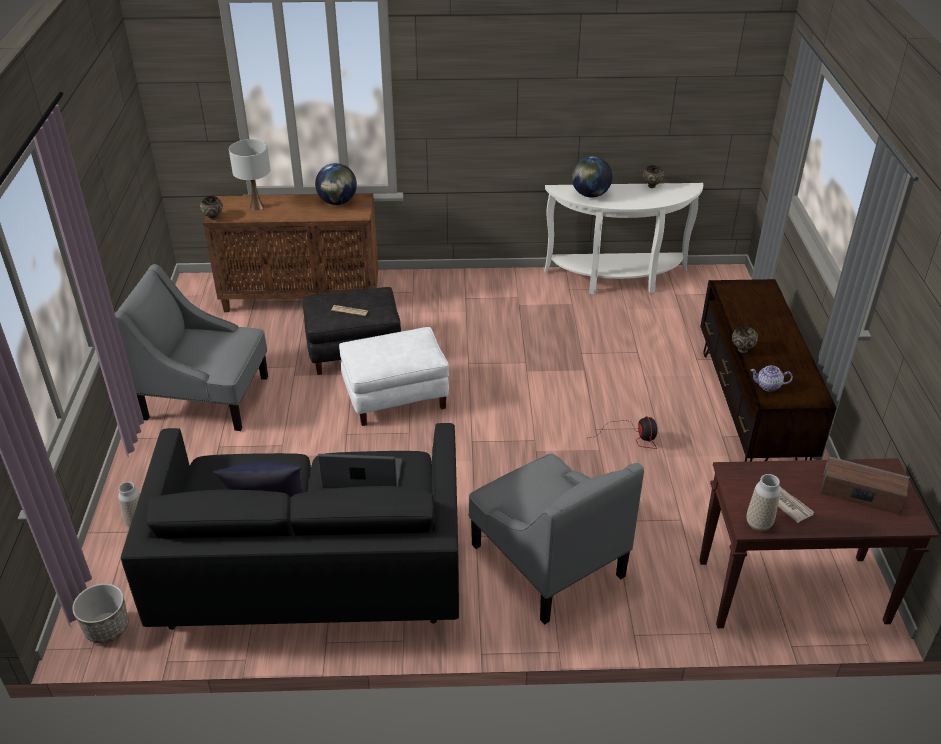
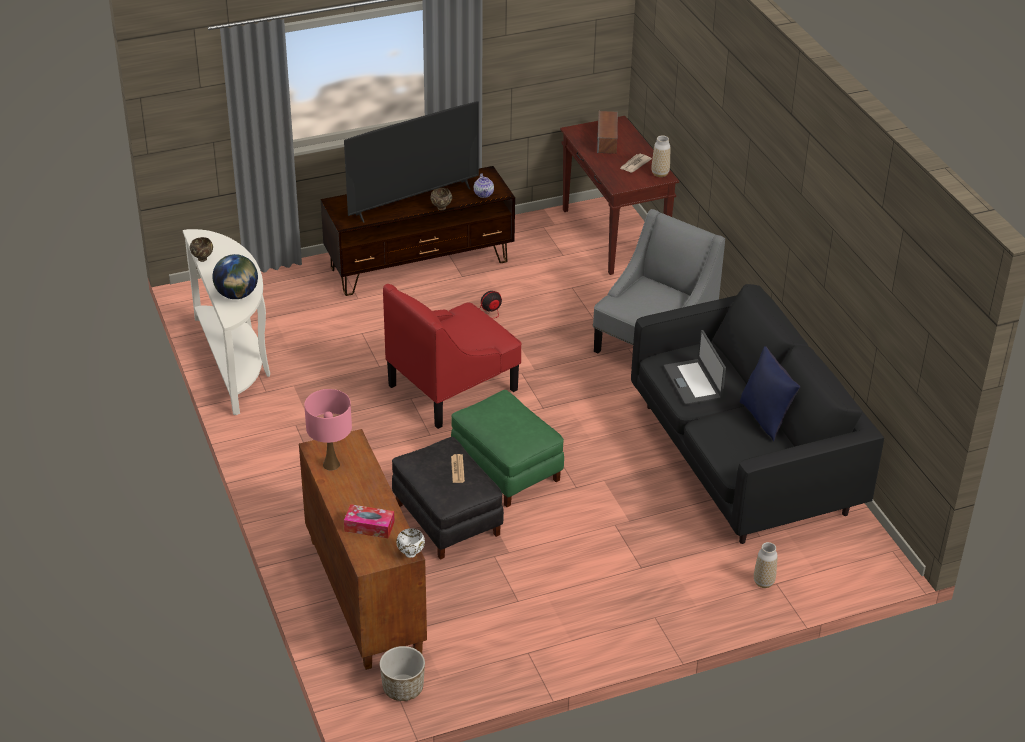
camera: 110 degrees left, 0 degrees up
planter [72,583,129,643] -> planter moved to [380,646,425,701]
grey armchair [115,264,268,431] -> none
brown bowl [200,196,223,220] -> white bowl [396,528,425,558]
white table lamp [229,139,270,211] -> tissue box [344,504,395,538]
globe [315,163,357,205] -> pink table lamp [304,389,352,470]
white ottoman [339,327,449,426] -> green ottoman [451,390,564,507]
none -> television [344,101,479,223]
none -> red armchair [383,284,521,429]

